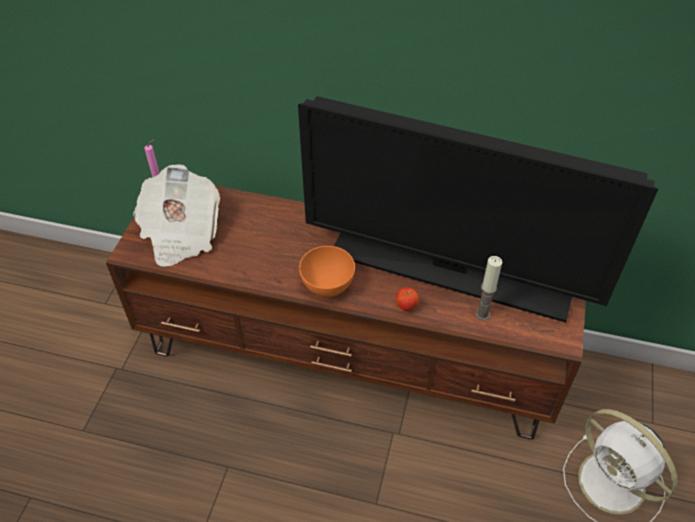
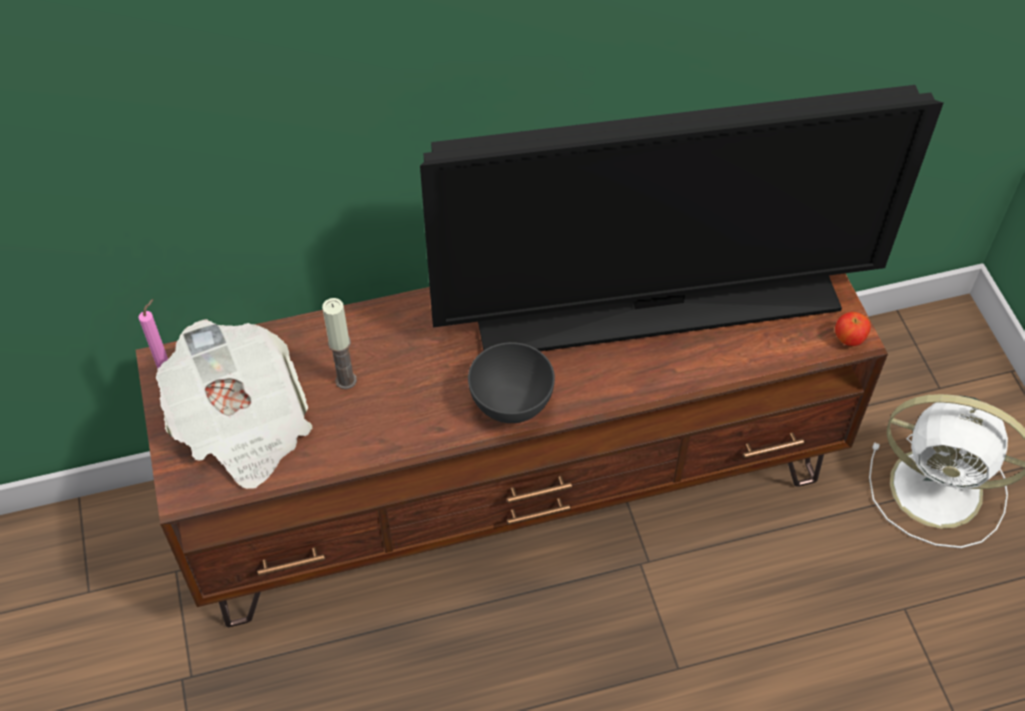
camera: 30 degrees left, 5 degrees up
orange bowl [299,246,355,297] -> grey bowl [468,342,555,423]
apple [396,287,419,311] -> apple moved to [835,312,871,346]
candle [476,256,502,320] -> candle moved to [322,298,357,389]

